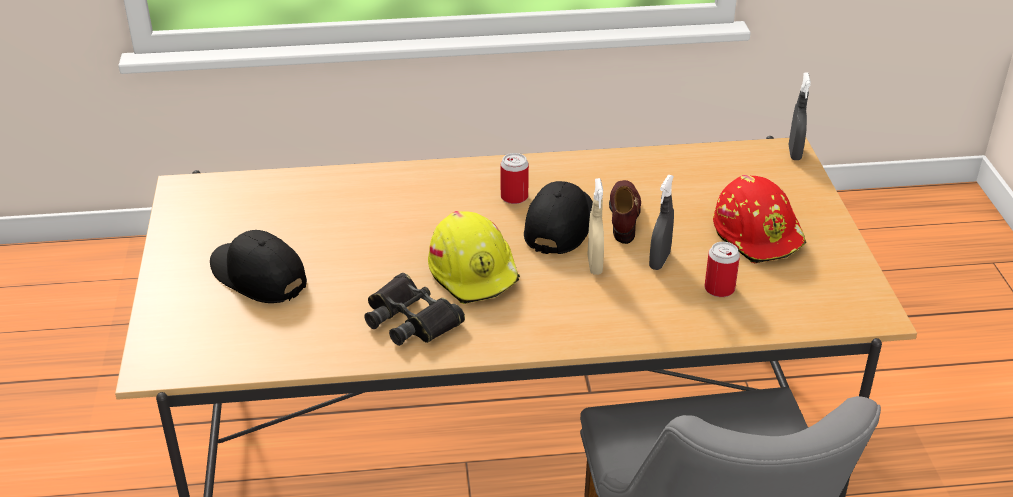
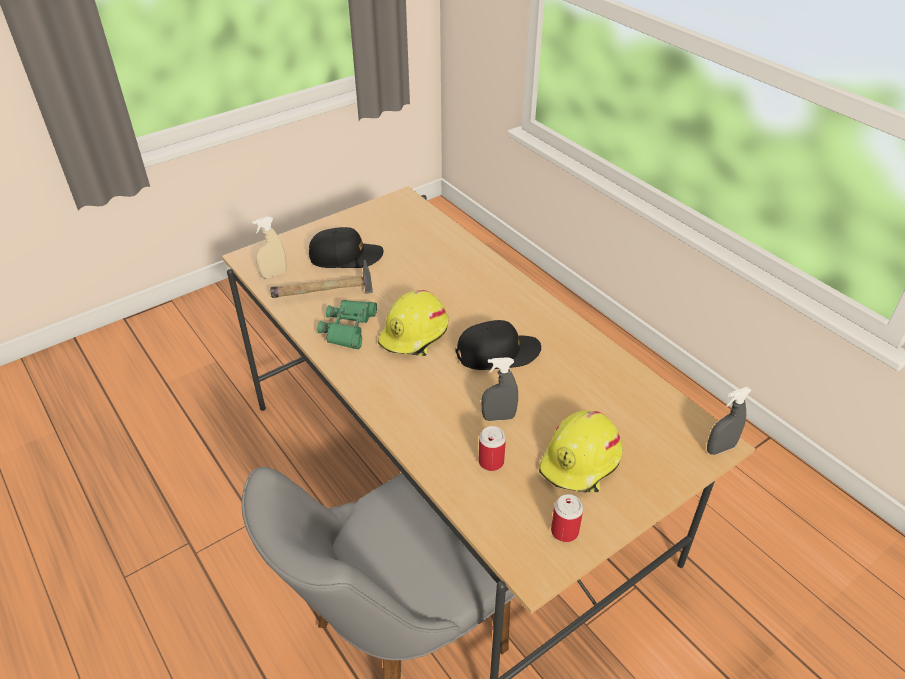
camera: 60 degrees right, 5 degrees up
black cap [210,230,307,303] -> black cap turned 75 degrees clockwise [309,227,384,268]
black binoculars [364,273,465,346] -> green binoculars [317,300,377,349]
can [501,153,529,204] -> can moved to [551,494,583,542]
beige spray bottle [588,178,604,275] -> beige spray bottle moved to [252,216,287,278]
brown shoe [609,180,641,244] -> none
red hard hat [713,175,806,263] -> yellow hard hat [539,410,623,493]
none -> hammer [270,260,373,298]

